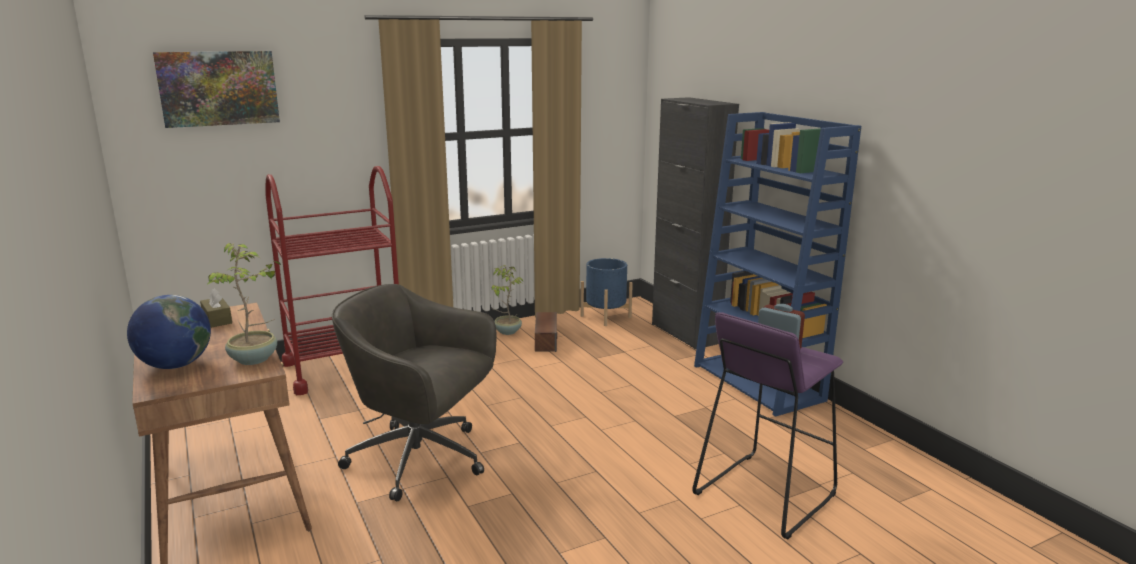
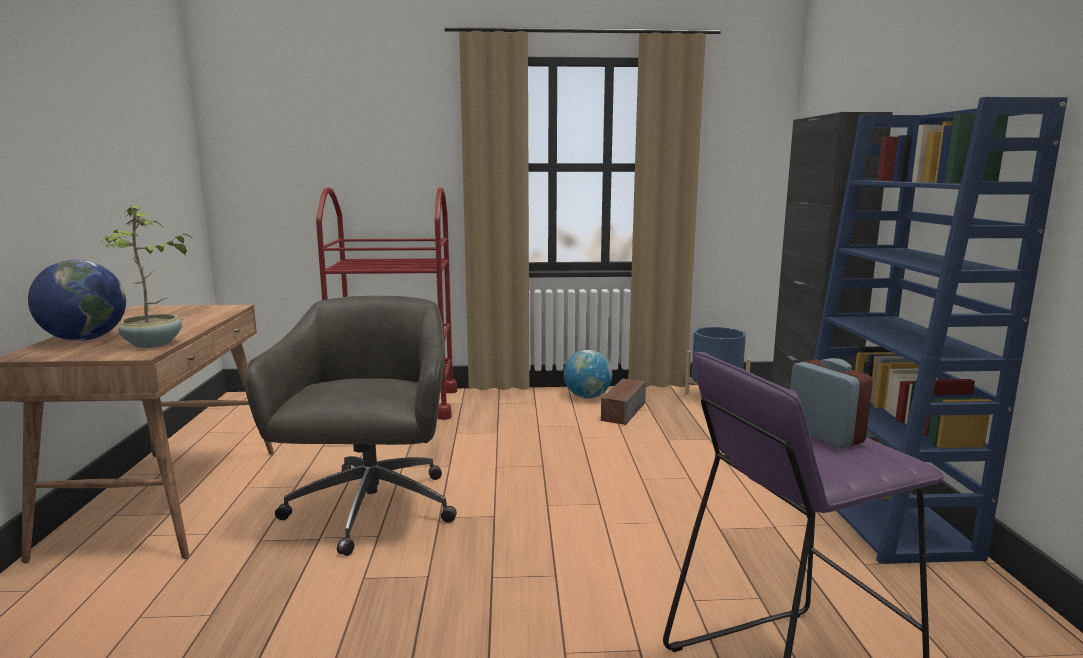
camera: 25 degrees right, 5 degrees down
picture [153,51,280,128] -> none
brown tissue box [200,288,232,328] -> none
grey office chair [332,284,497,501] -> grey office chair turned 45 degrees clockwise [244,296,457,556]
potted plant [492,265,524,335] -> globe [564,350,612,398]

